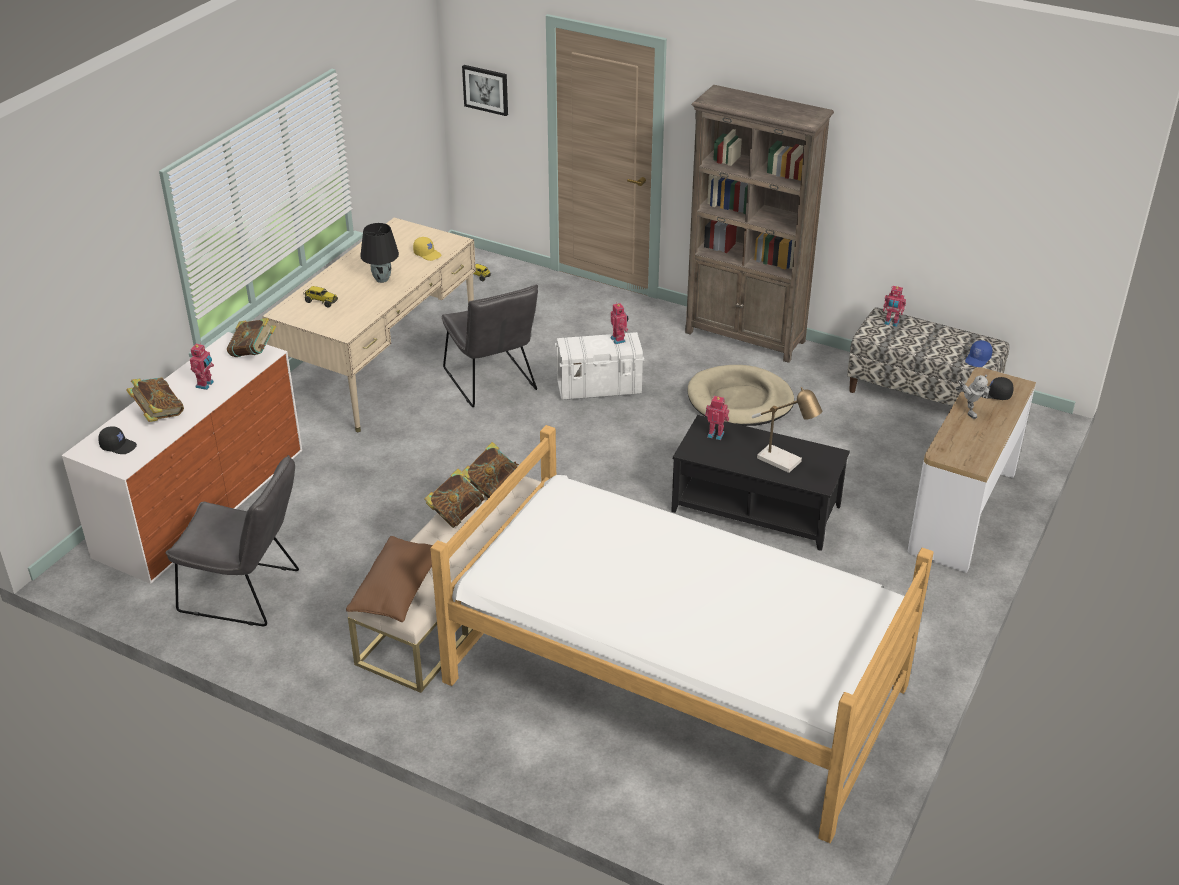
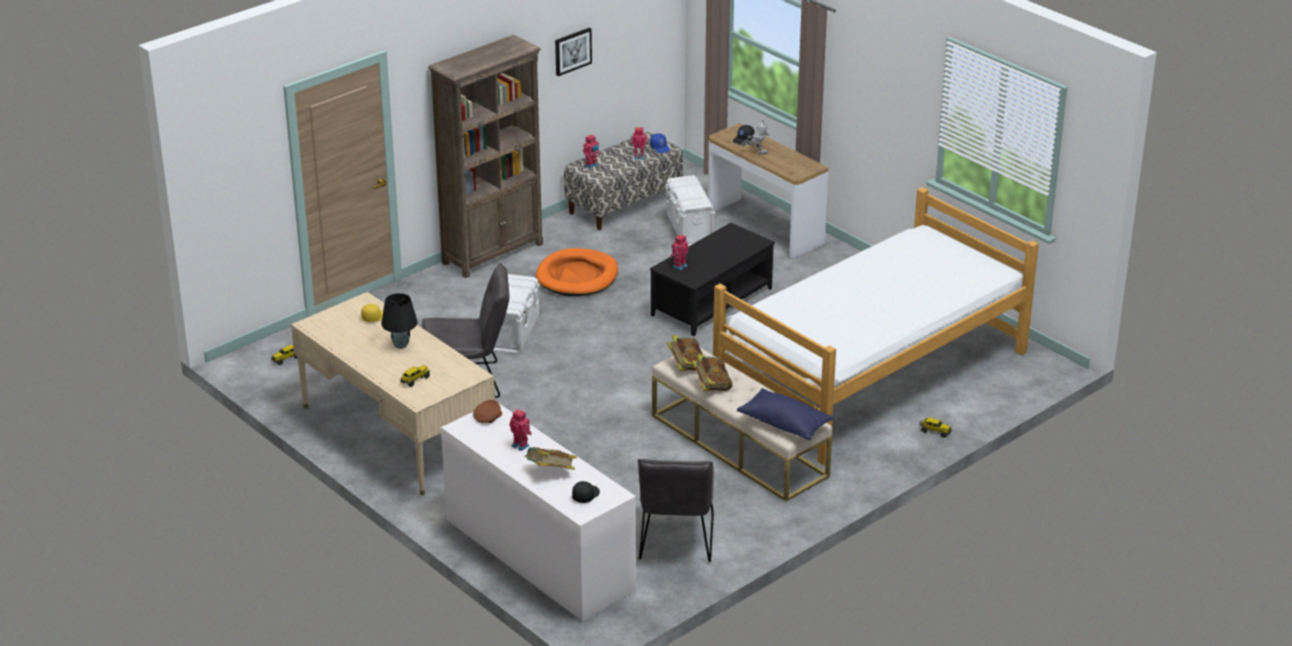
camera: 70 degrees left, 5 degrees down
grey chair [166,455,299,626] -> grey chair turned 150 degrees clockwise [638,459,714,562]
book [227,318,277,357] -> brown cap [473,400,502,423]
brown pillow [346,536,433,622] -> blue pillow [737,388,834,440]
picture [462,65,508,116] -> picture moved to [555,28,592,76]
toy robot [611,302,629,344] -> toy robot moved to [631,127,648,160]
beige dog bed [688,365,794,426] -> orange dog bed [536,248,618,296]
table lamp [752,387,822,473] -> none
none -> white storage box [665,175,715,246]
none -> toy truck [919,418,952,438]

